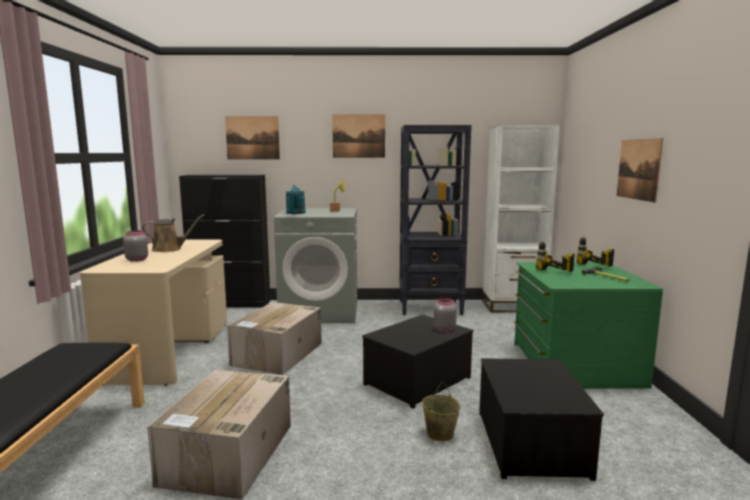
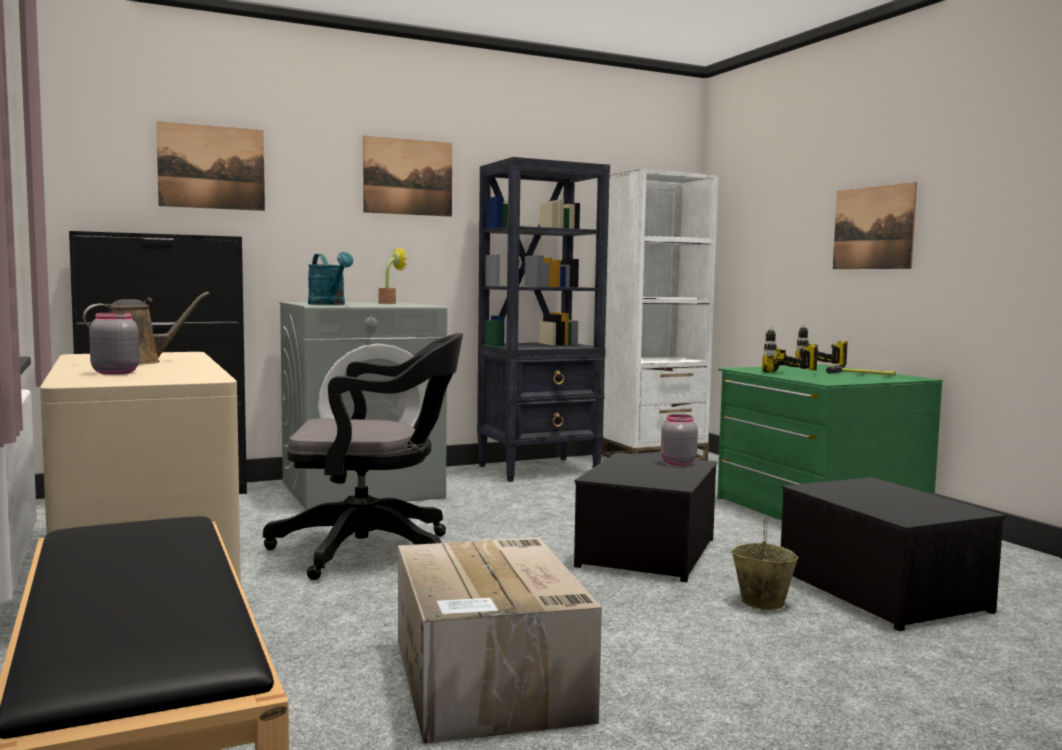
camera: 25 degrees left, 5 degrees down
cardboard box [227,302,322,375] -> black office chair [263,333,463,580]

